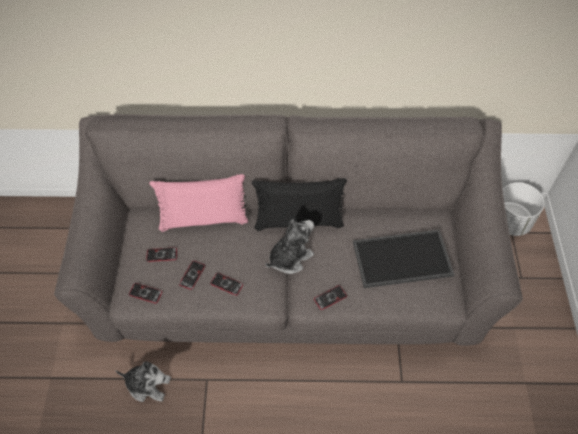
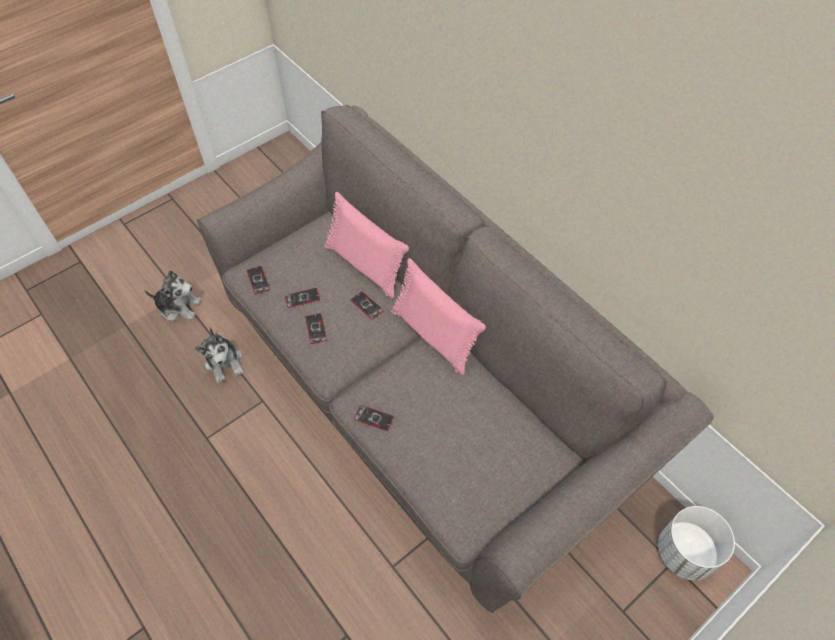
camera: 50 degrees right, 0 degrees up
phone [146,247,177,262] -> phone moved to [351,291,384,319]
black pillow [252,178,347,231] -> pink pillow [391,258,486,375]
plush toy [265,219,314,274] -> plush toy moved to [144,271,201,321]
tray [353,230,454,288] -> none

